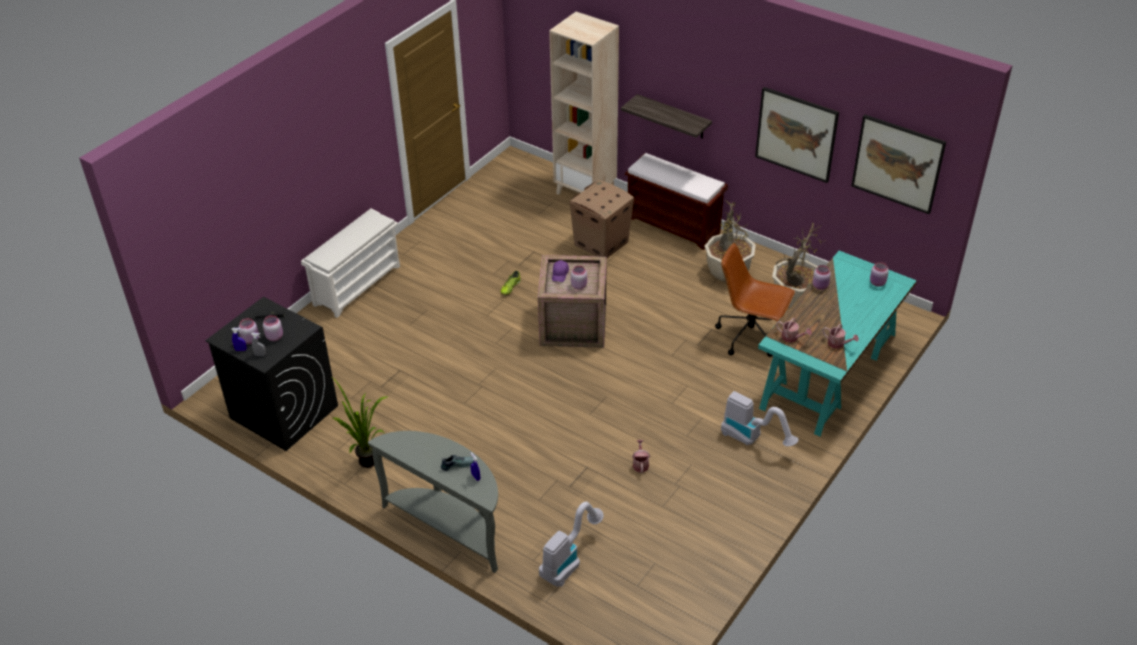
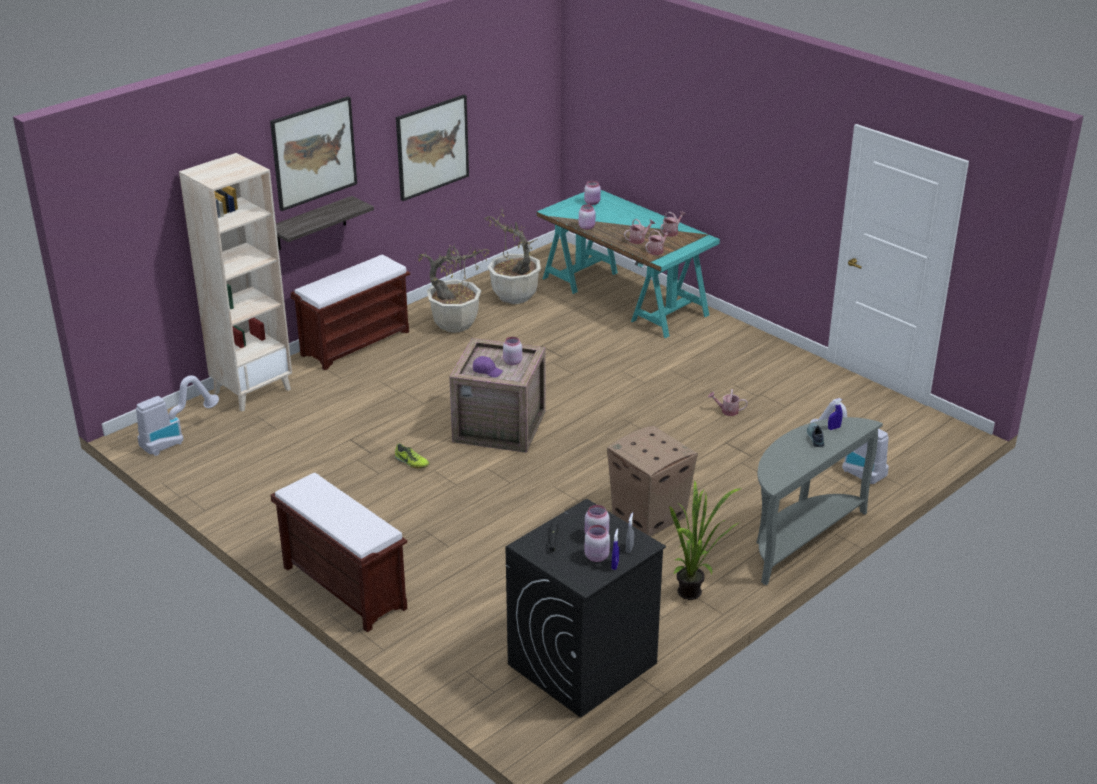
camera: 80 degrees left, 10 degrees down
white shoe rack [301,209,400,318] -> brown bench [271,473,407,632]
cardboard box [569,180,634,259] -> cardboard box moved to [607,426,698,537]
brown office chair [715,243,795,357] -> none
vacuum cleaner [721,391,798,446] -> vacuum cleaner moved to [136,375,219,456]
picture [851,115,946,214] -> picture moved to [270,96,357,211]
none -> watering can [624,219,656,244]

